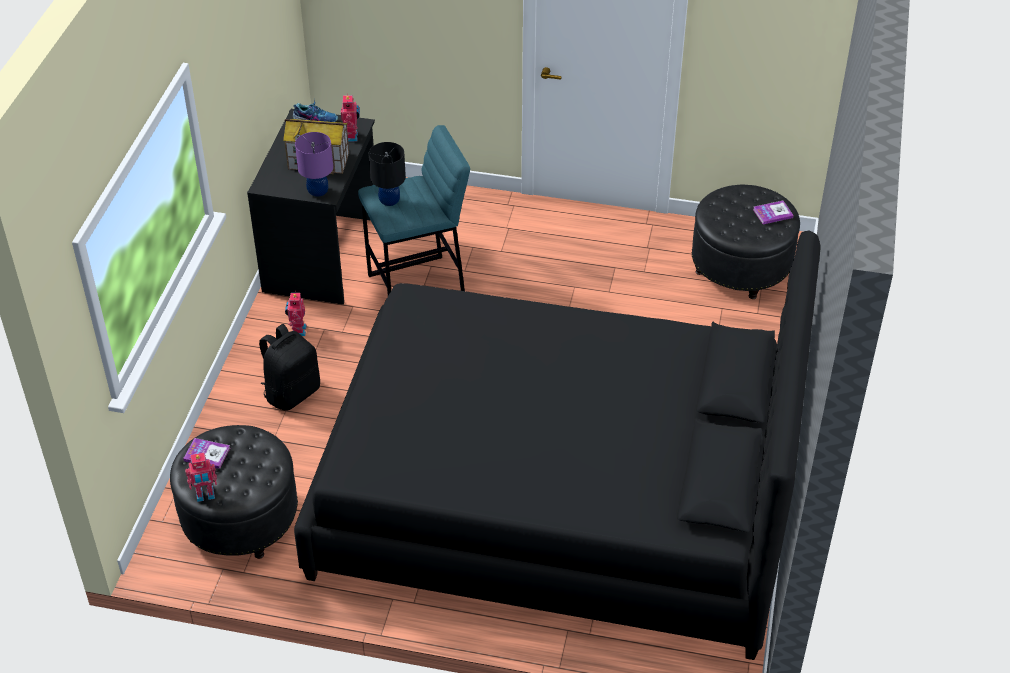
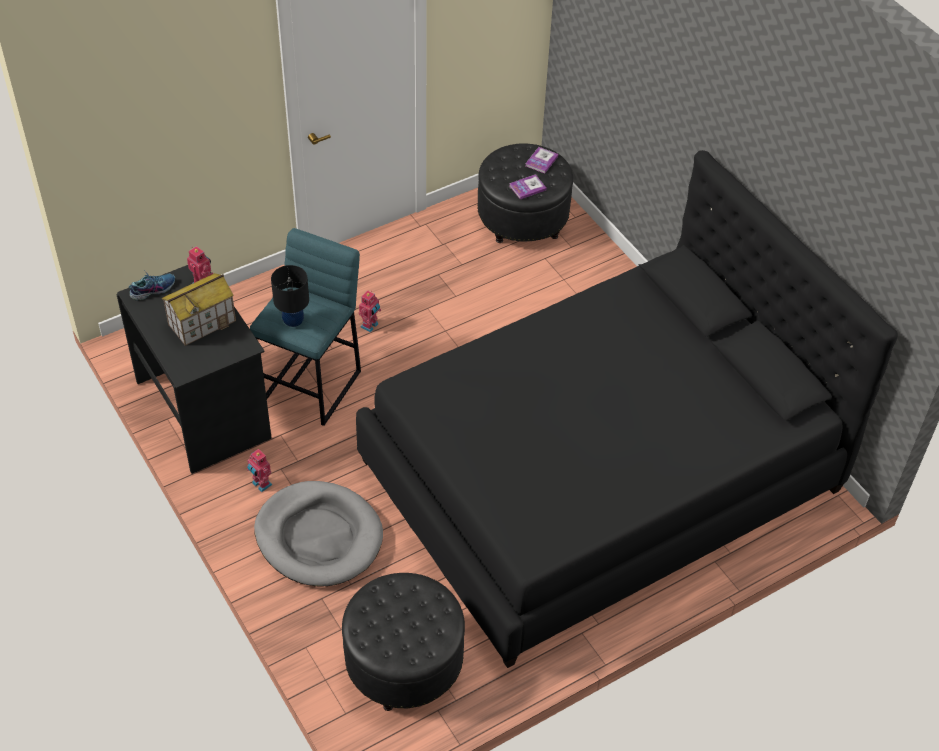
camera: 45 degrees left, 5 degrees up
book [183,438,230,469] -> book moved to [509,174,547,199]
toy robot [185,453,217,502] -> toy robot moved to [359,290,381,332]
black backpack [259,324,320,411] -> grey dog bed [254,481,383,587]
purple table lamp [295,132,333,197] -> none

